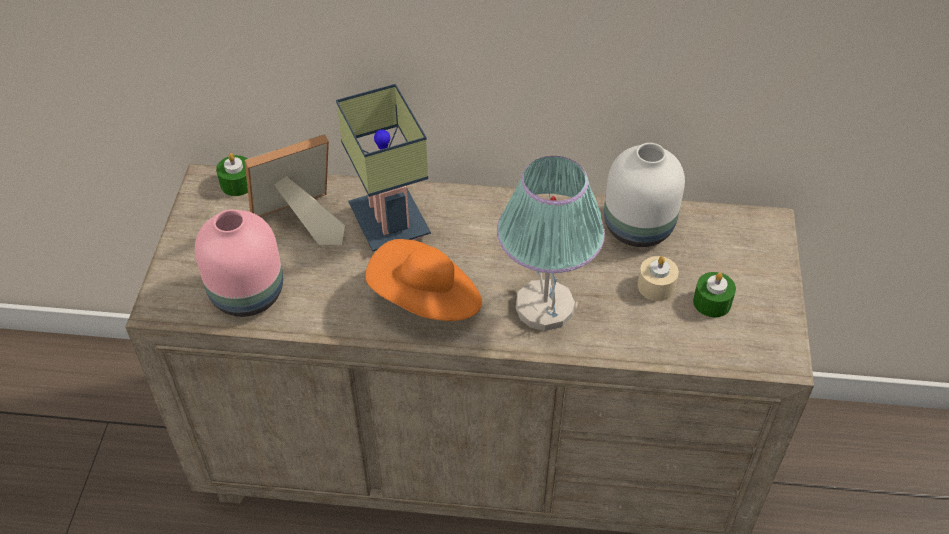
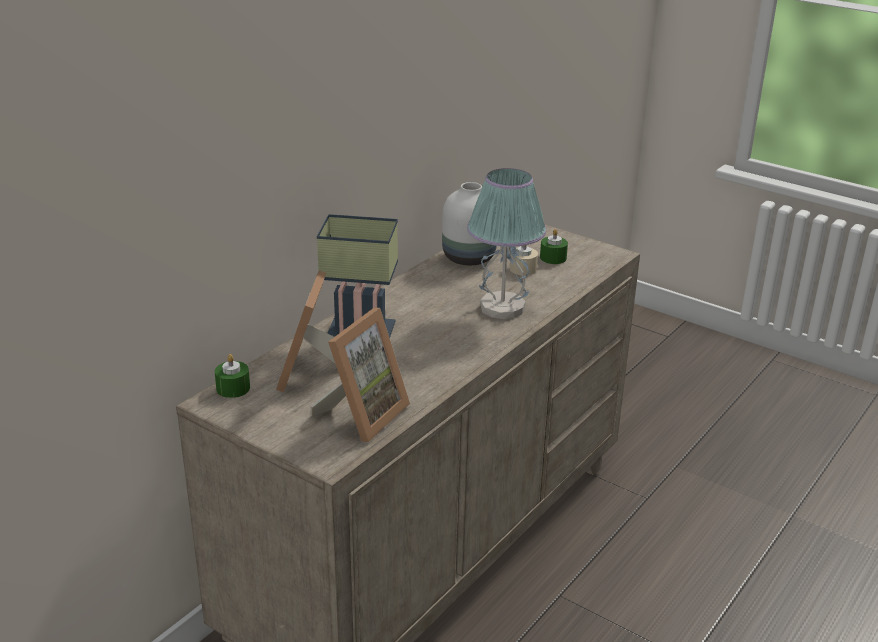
camera: 60 degrees left, 20 degrees down
pink vase [195,209,283,317] -> picture frame [310,308,410,442]
orange hat [365,239,482,321] -> none

